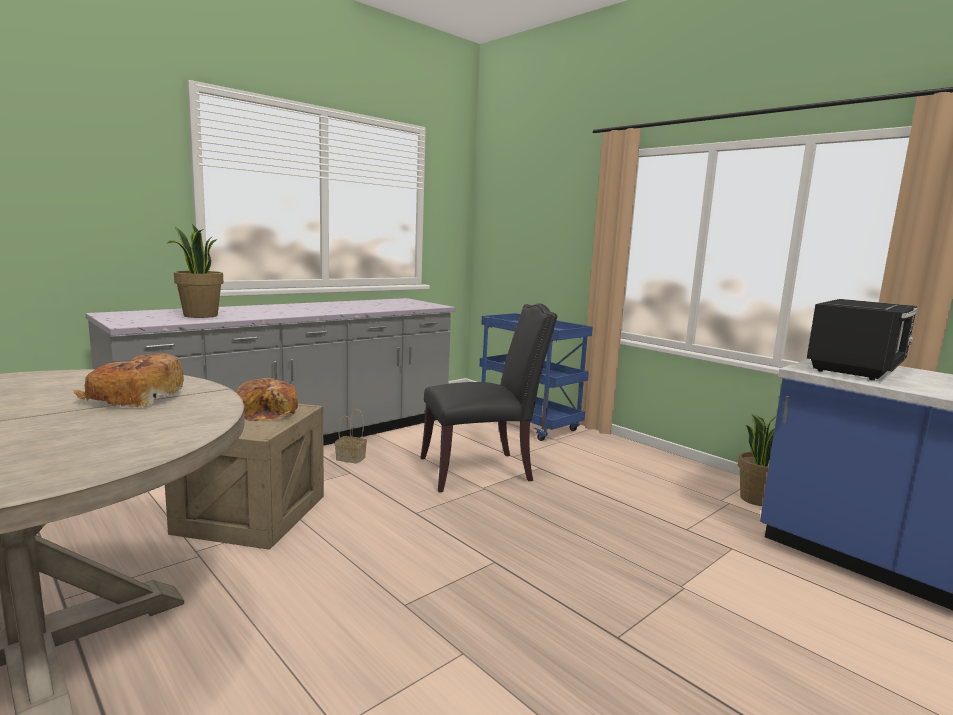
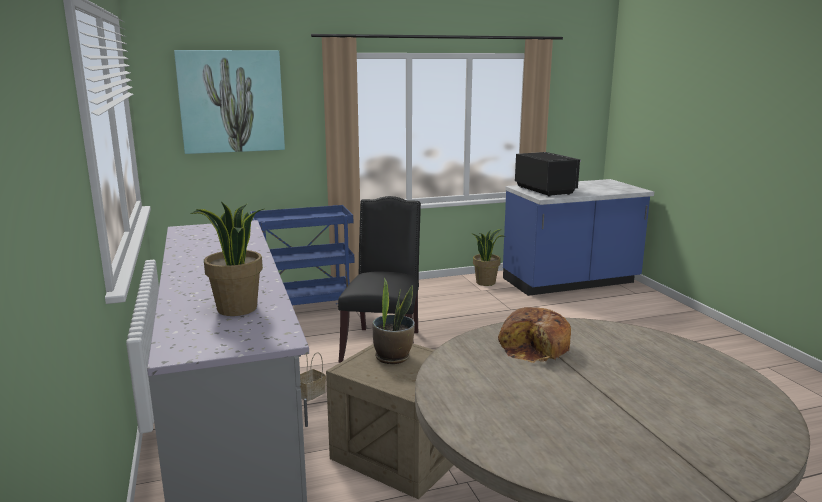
camera: 65 degrees left, 5 degrees up
bread [236,378,298,422] -> potted plant [373,278,415,364]
none -> picture [174,50,285,154]

